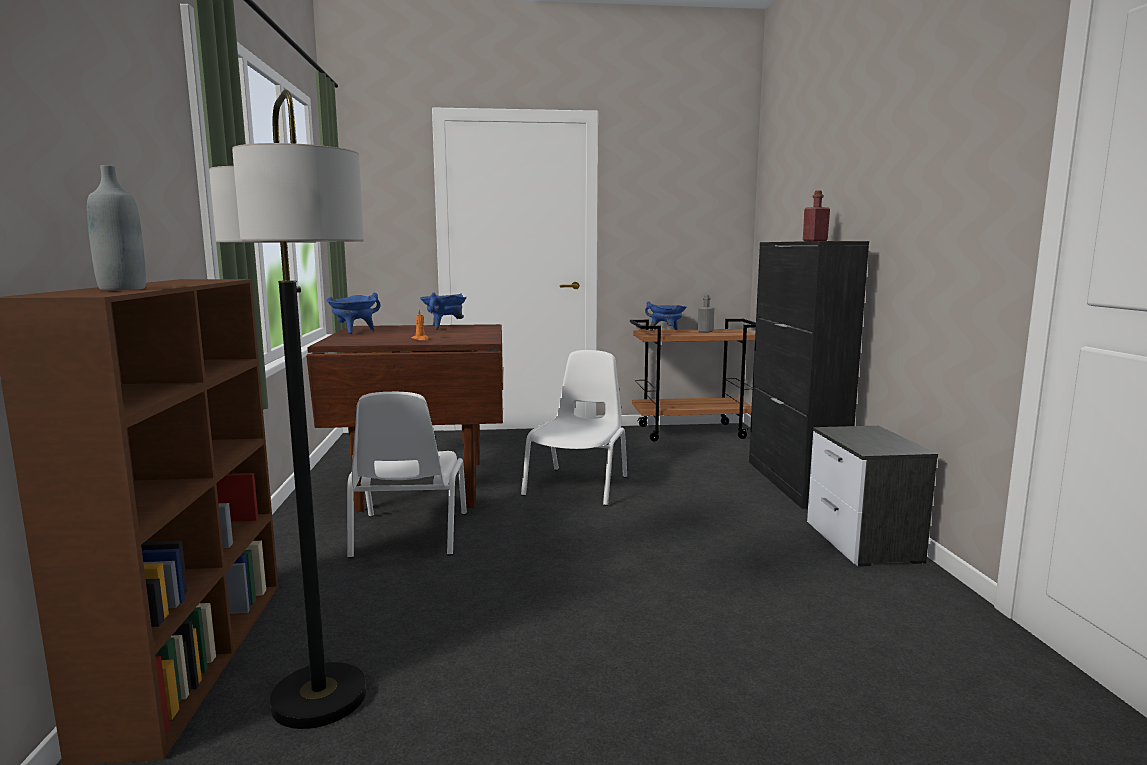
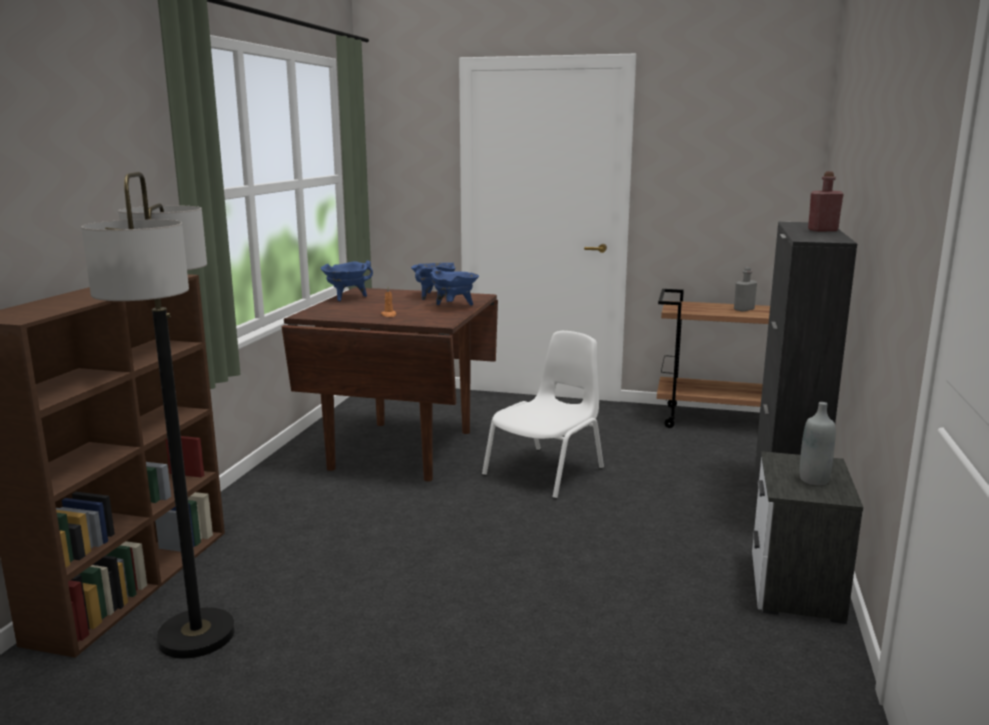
camera: 20 degrees right, 5 degrees up
grey bottle [87,165,146,290] -> grey bottle moved to [800,402,836,485]
white chair [347,392,467,558] -> none
blue cooking pot [645,301,687,331] -> blue cooking pot moved to [430,267,479,306]

